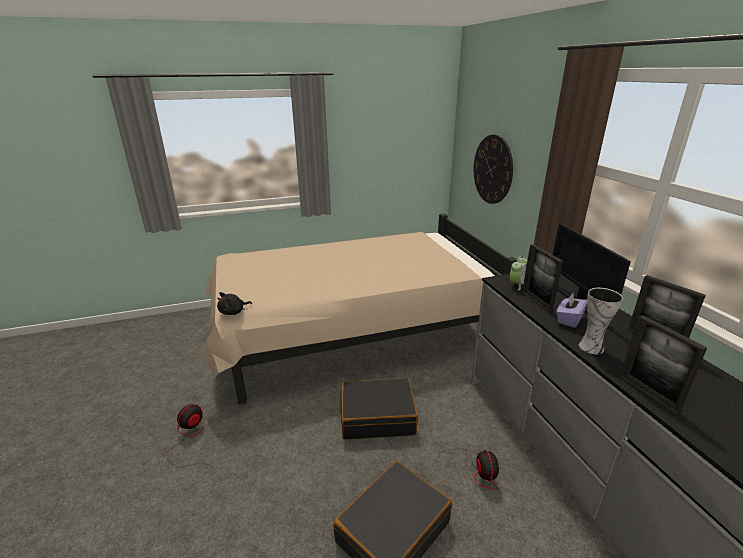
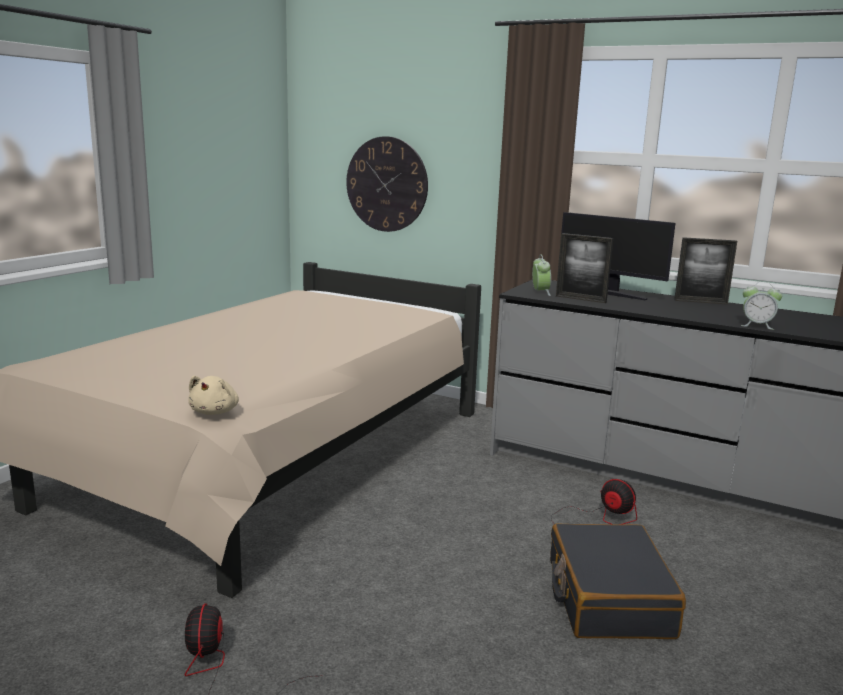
camera: 45 degrees left, 10 degrees down
black plush toy [217,292,252,315] -> beige plush toy [188,376,239,415]
black suitcase [341,378,418,440] -> none
purple tissue box [556,293,587,328] -> none
vase [579,288,623,354] -> none
picture frame [619,315,707,414] -> alarm clock [741,282,782,330]

